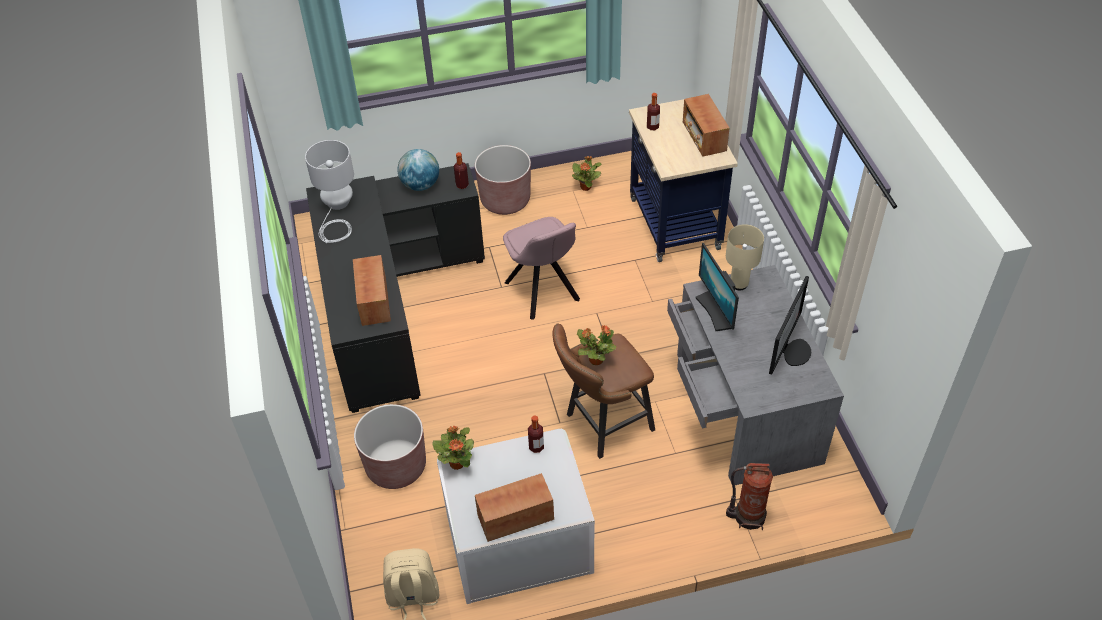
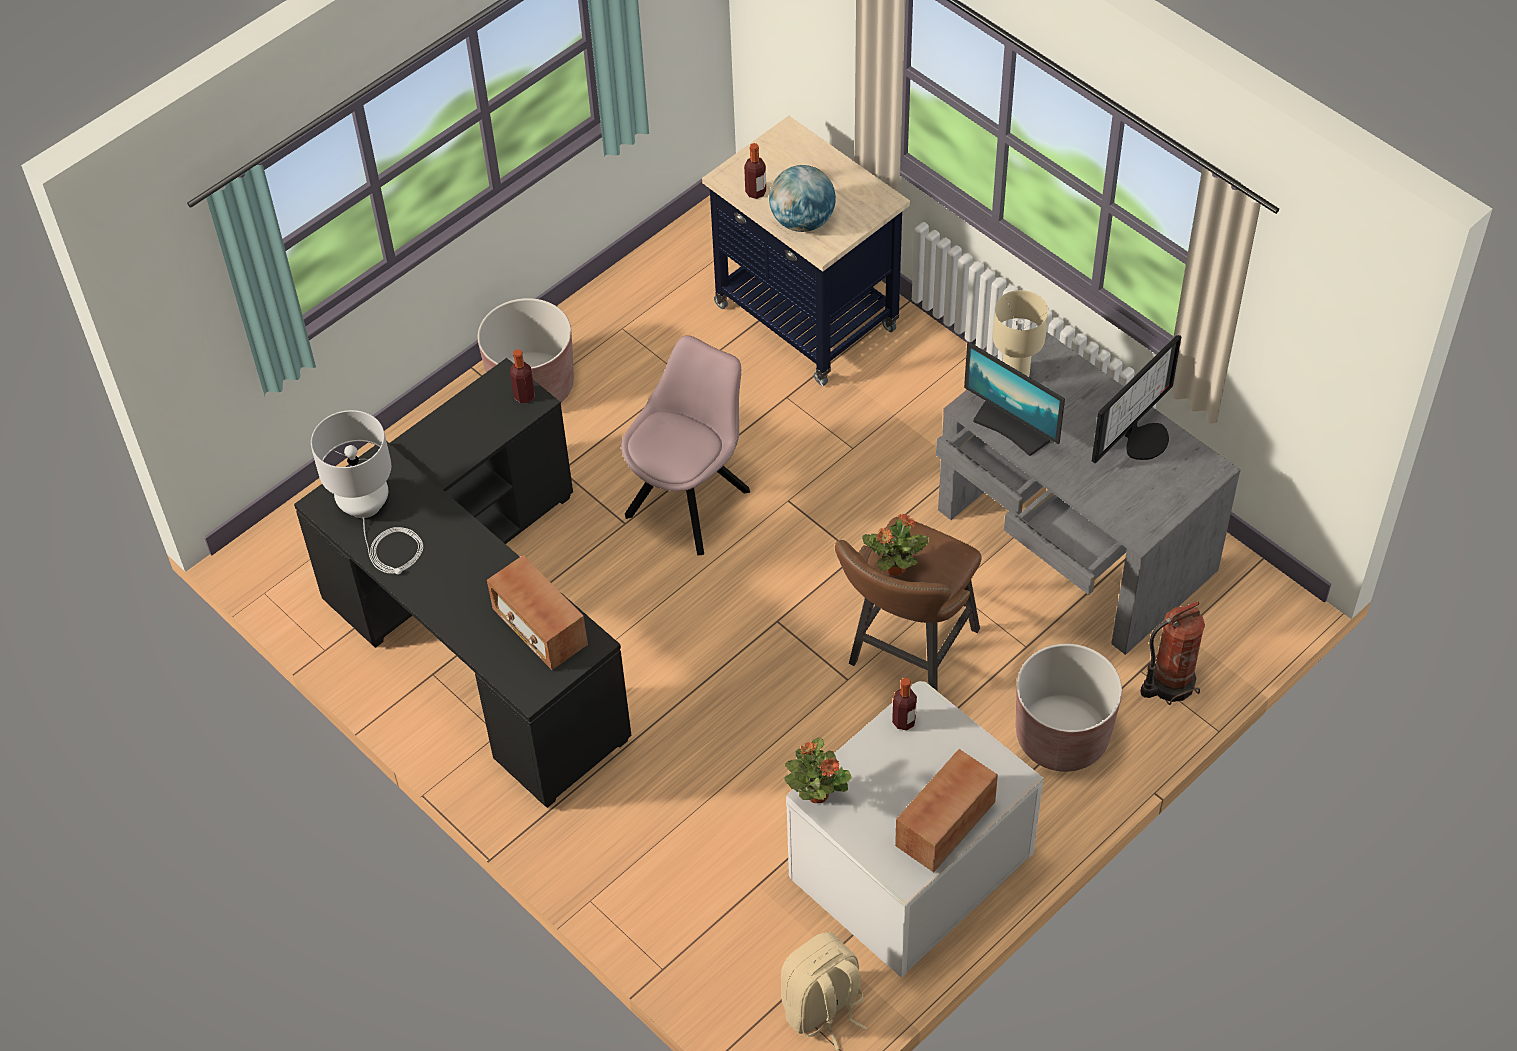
camera: 30 degrees left, 5 degrees up
brown planter [354,404,426,489] -> brown planter moved to [1016,644,1122,772]
globe [397,149,439,191] -> globe moved to [769,165,836,232]
pink chair [503,217,580,320] -> pink chair turned 90 degrees counterclockwise [621,335,750,556]
potted plant [572,156,602,191] -> none
radio [683,94,730,156] -> none
monitor [769,276,811,375] -> monitor turned 45 degrees clockwise [1092,335,1182,463]

